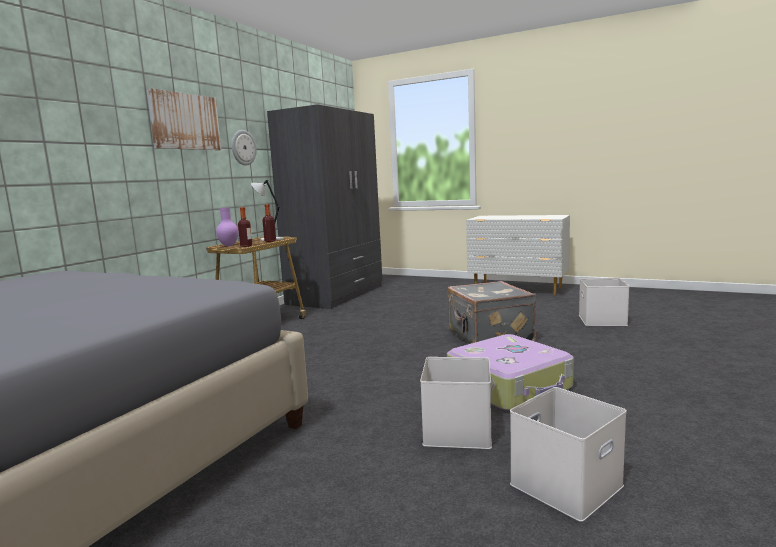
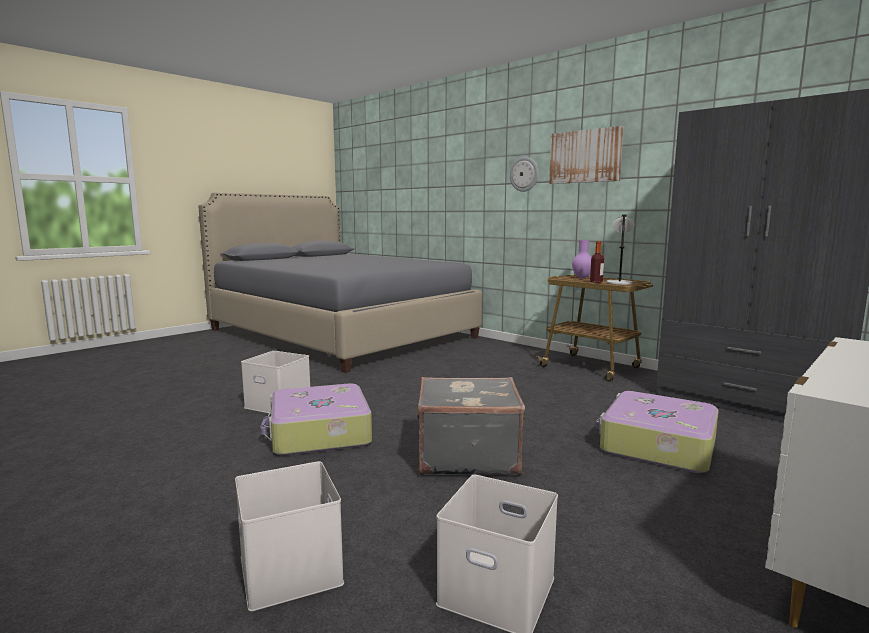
camera: 105 degrees right, 0 degrees up
wall clock [232,130,257,166] -> wall clock moved to [510,157,539,192]
bottle [238,207,252,247] -> none
white storage box [510,387,627,522] -> white storage box moved to [235,461,344,611]
none -> suitcase [596,391,719,473]

